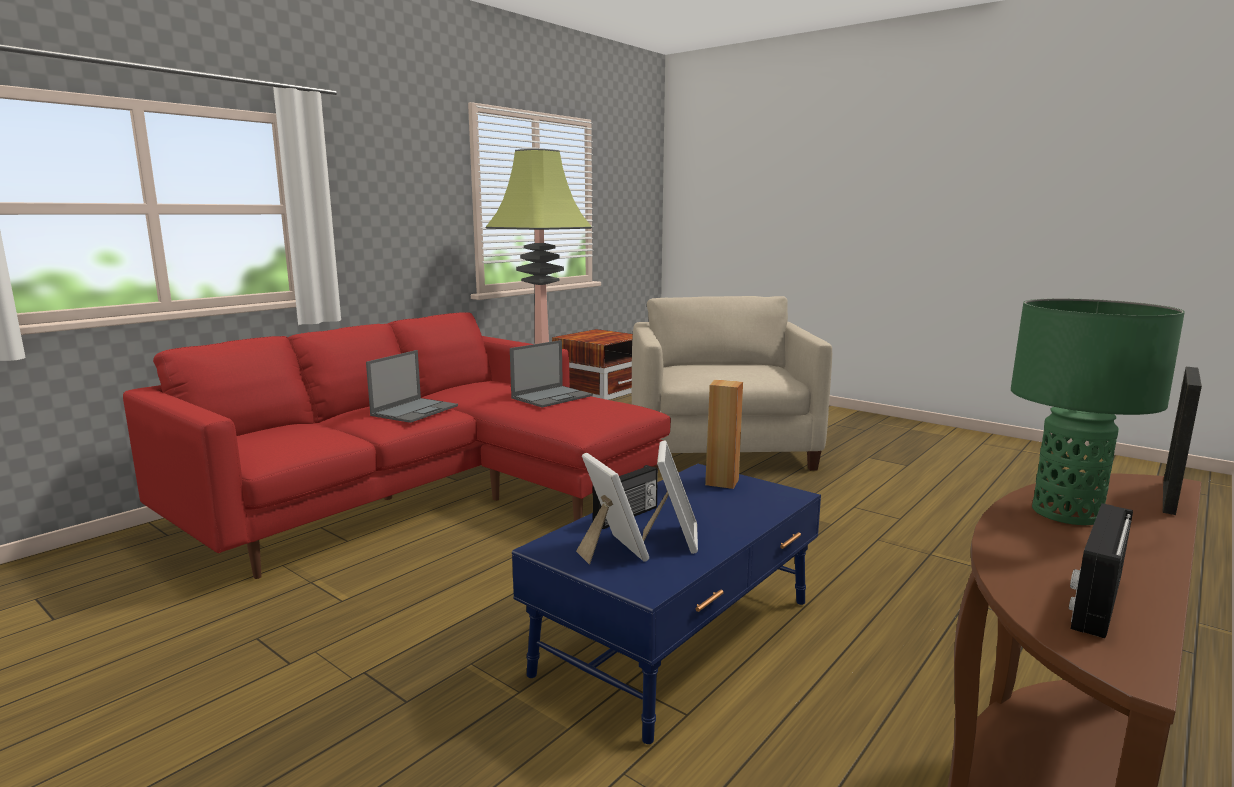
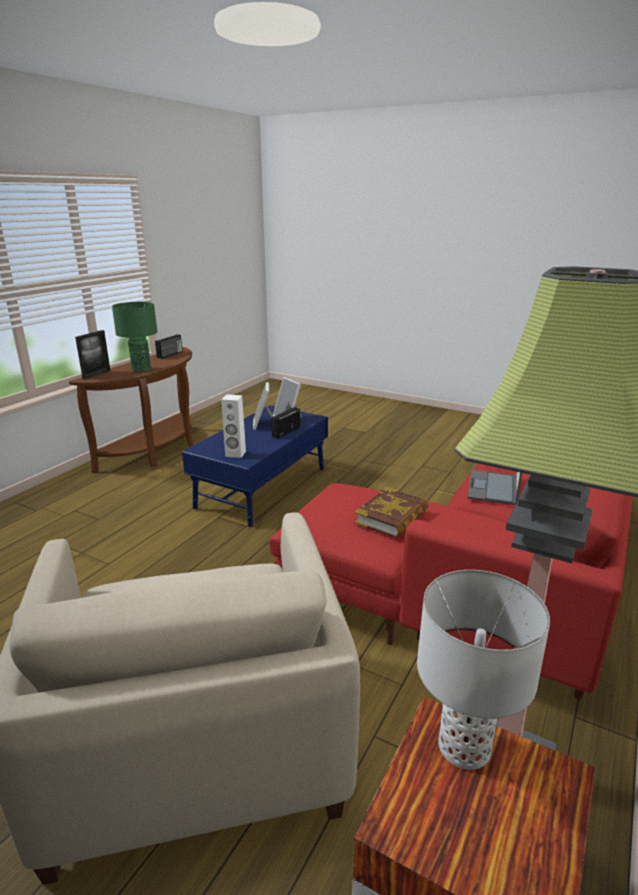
camera: 170 degrees right, 10 degrees up
laptop [510,340,593,408] -> book [355,487,428,538]
brown speaker [705,379,743,489] -> white speaker [221,394,246,458]
none -> white table lamp [417,570,550,770]

